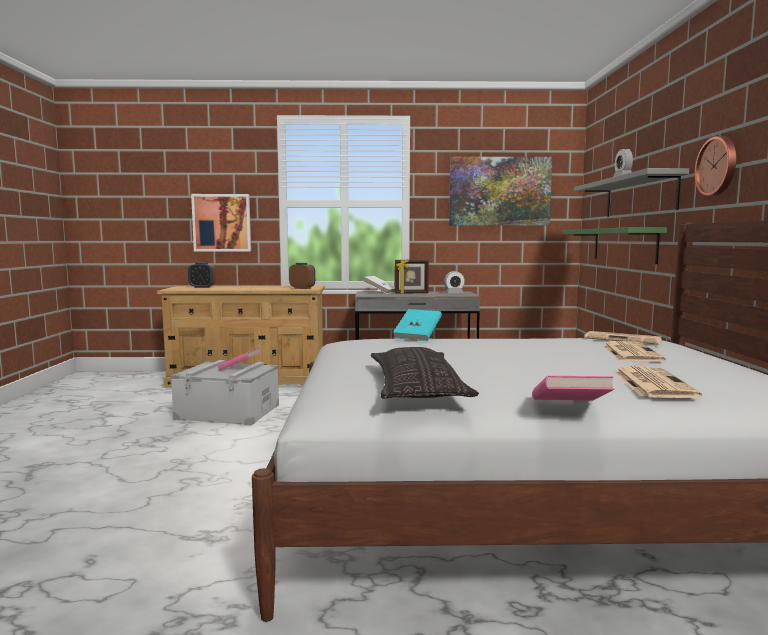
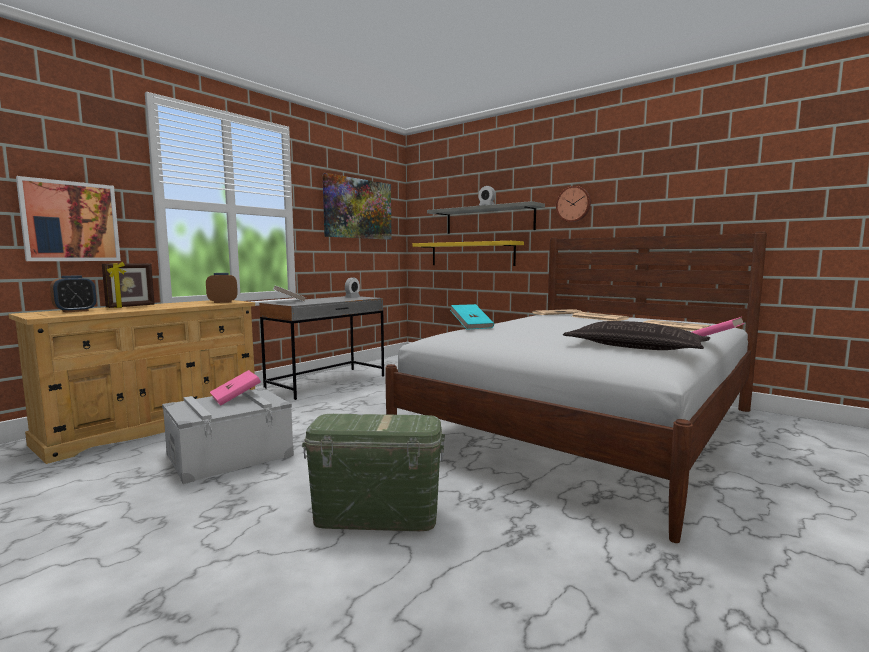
camera: 50 degrees left, 0 degrees up
picture frame [395,258,429,294] -> picture frame moved to [102,262,155,308]
green shelf [564,227,667,264] -> yellow shelf [412,241,524,266]
none -> green storage box [302,414,445,531]

